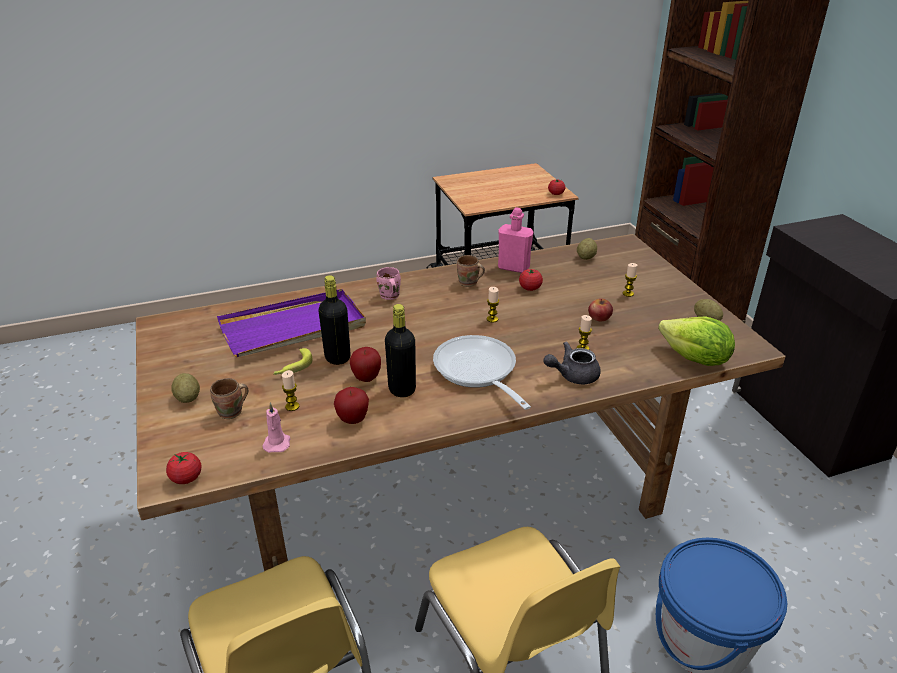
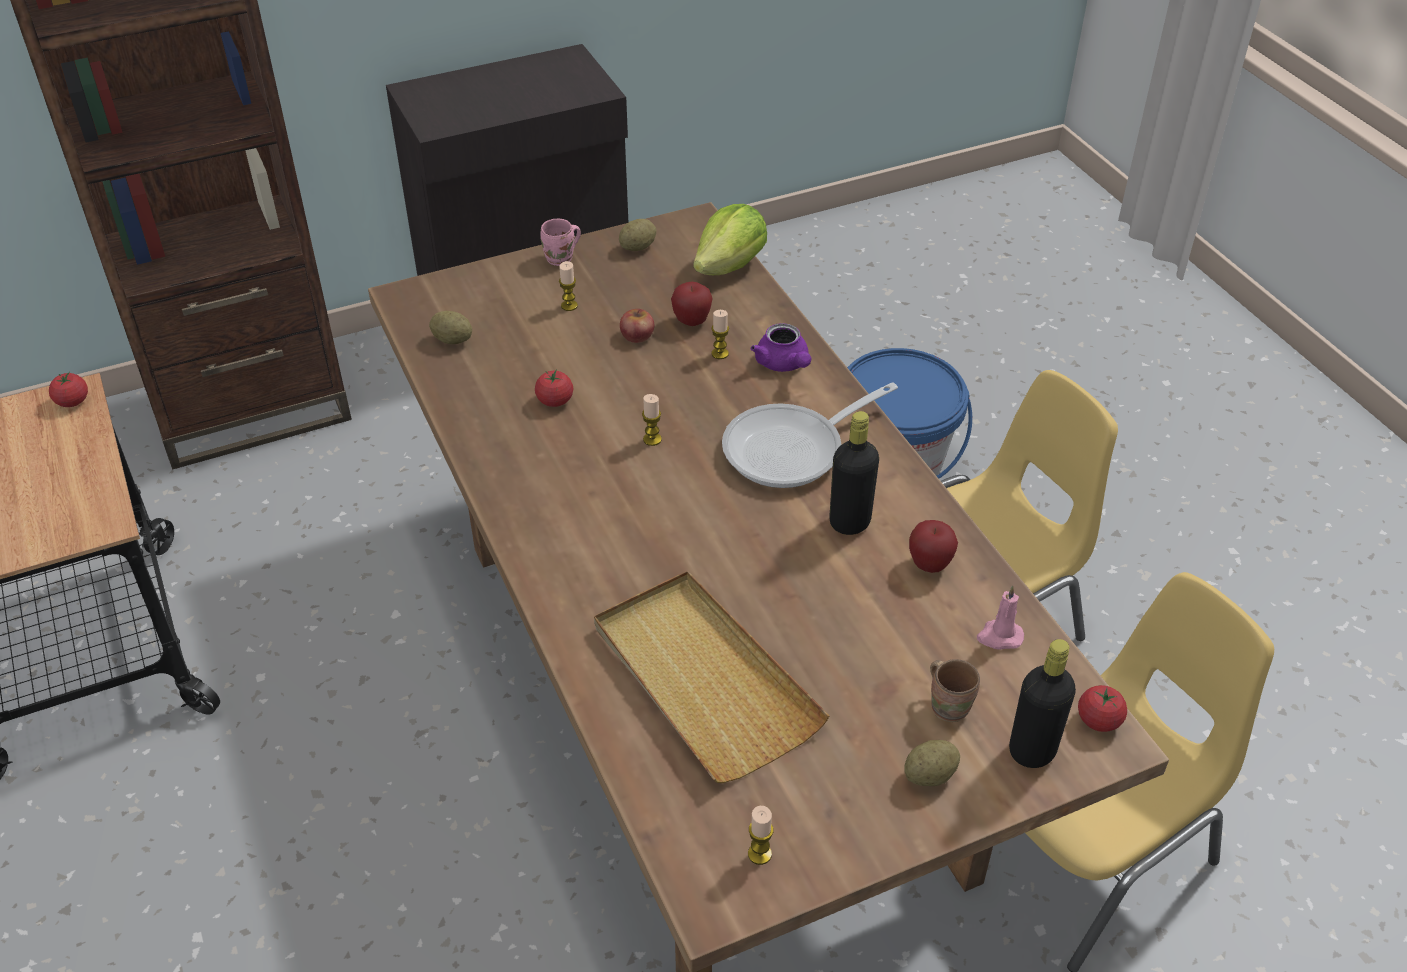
camera: 95 degrees left, 10 degrees up
purple tray [217,289,366,357] -> beige tray [594,571,829,783]
banana [273,348,313,375] -> none
candle [282,370,299,411] -> candle moved to [748,806,774,865]
black bottle [319,275,350,365] -> black bottle moved to [1009,639,1076,768]
apple [350,347,381,382] -> apple moved to [671,282,712,326]
pink mug [376,267,401,300] -> pink mug moved to [540,219,581,266]
brown mug [457,255,485,287] -> none
pink bottle [498,207,533,273] -> none
grey teapot [543,341,601,384] -> purple teapot [751,323,811,372]

